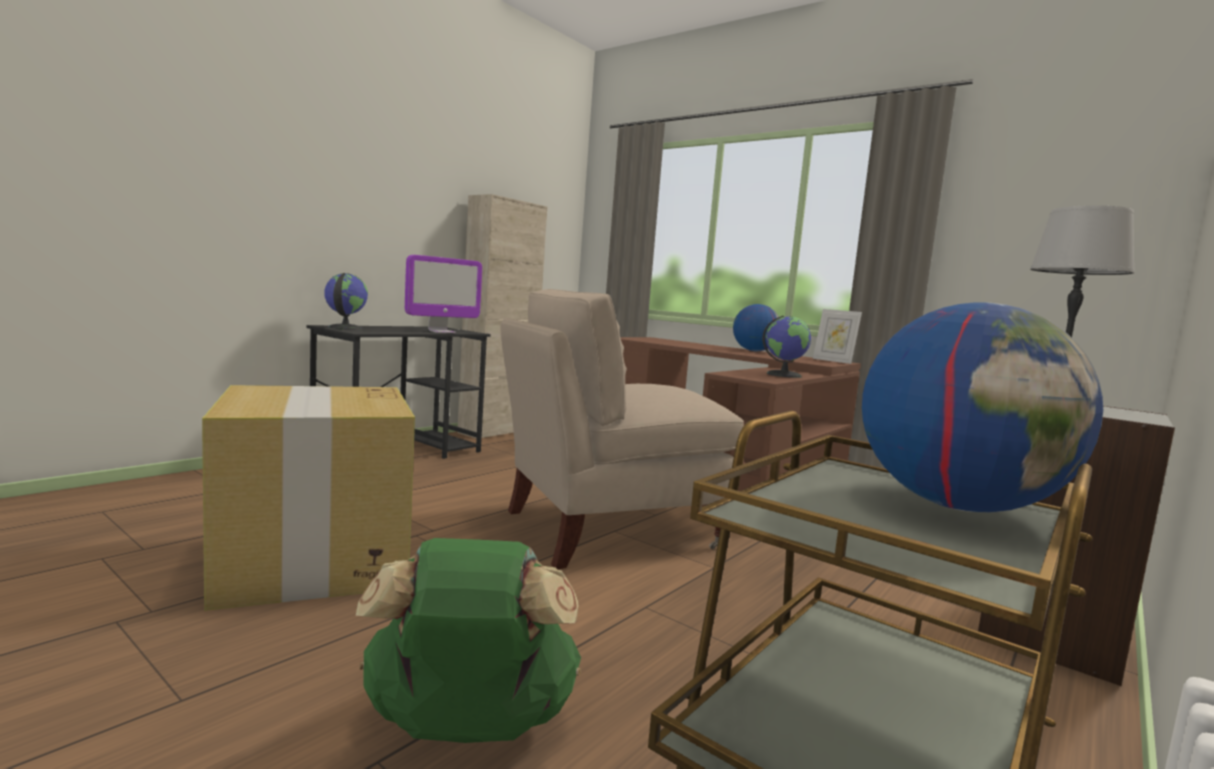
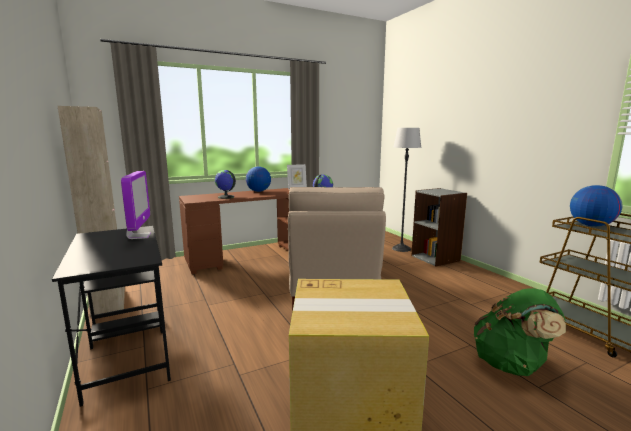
camera: 65 degrees left, 5 degrees up
globe [324,273,368,330] -> globe moved to [214,170,236,199]

